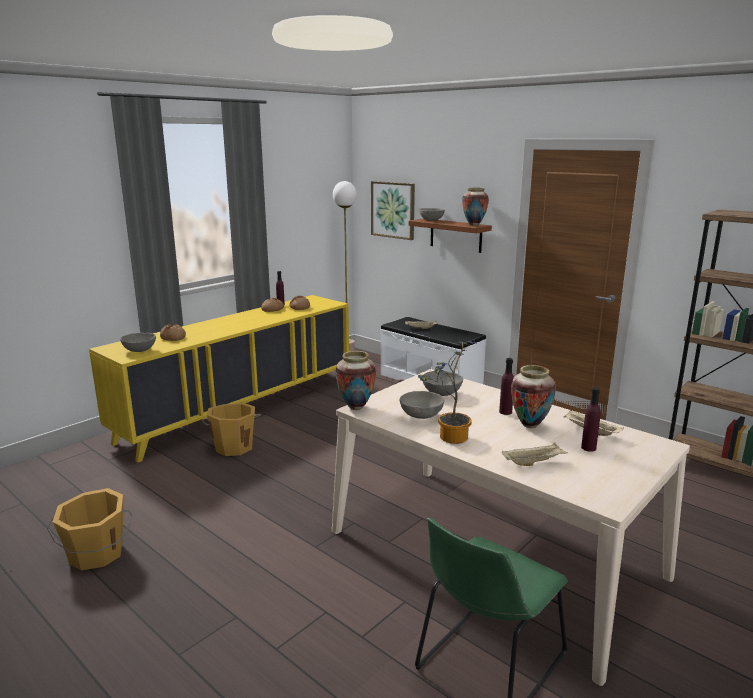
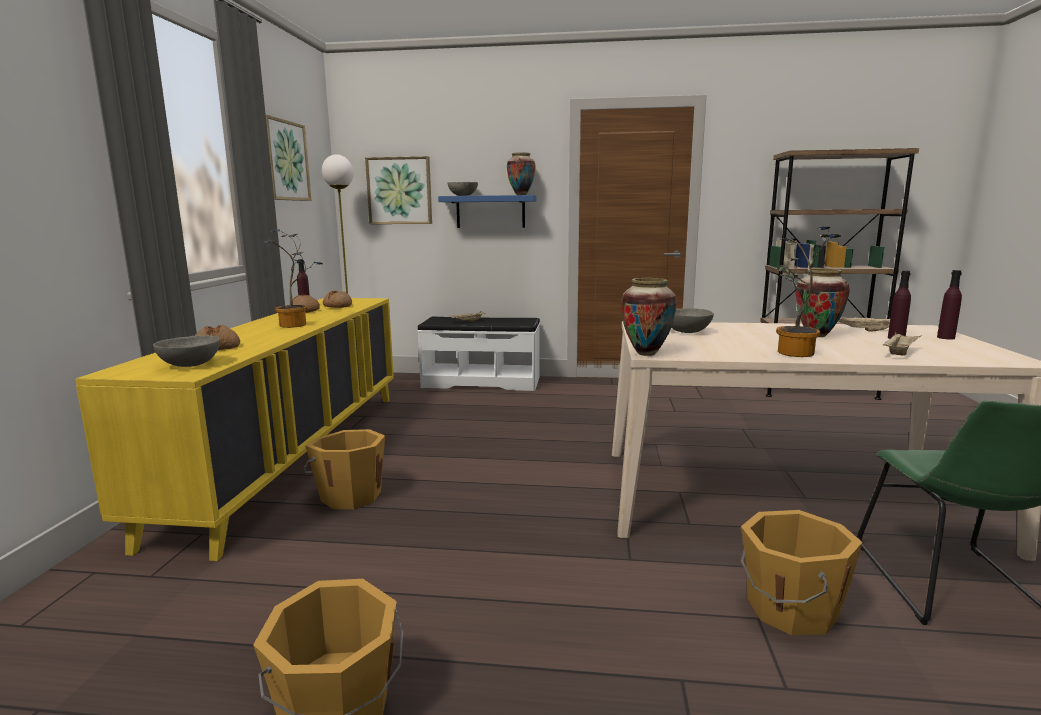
camera: 35 degrees left, 5 degrees down
grey bowl [400,391,444,419] -> none
brown shelf [409,218,492,253] -> blue shelf [438,195,536,228]
purple bottle [499,358,514,415] -> purple bottle moved to [937,270,962,340]
none -> potted plant [263,229,323,328]
none -> picture [266,115,312,201]
none -> orange bucket [740,510,863,635]

